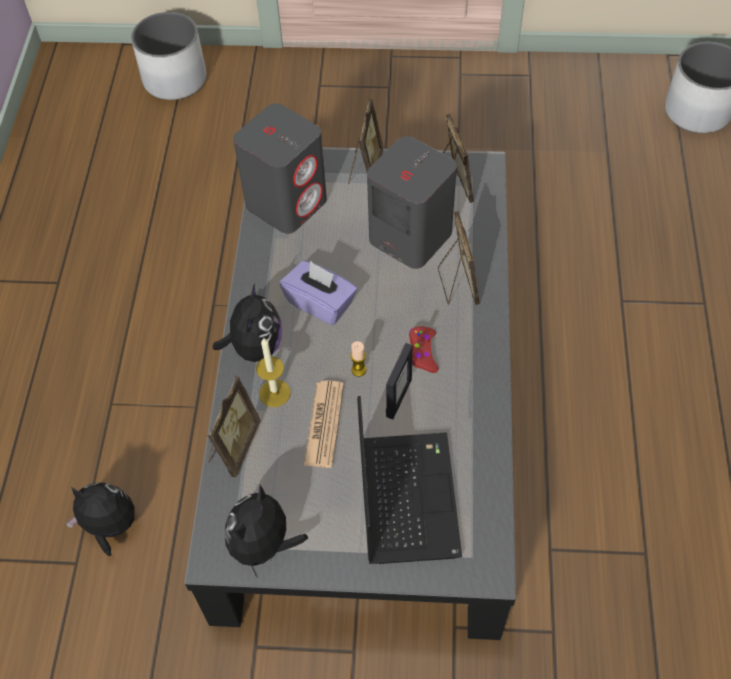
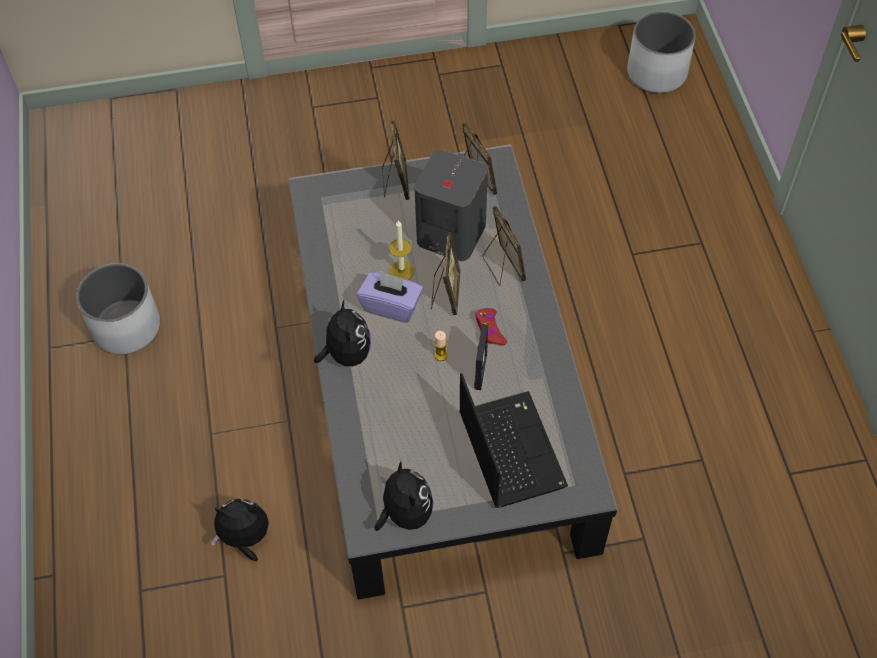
camera: 15 degrees left, 0 degrees up
white planter [131,12,207,100] -> white planter moved to [76,263,160,354]
picture frame [207,376,261,478] -> picture frame moved to [431,232,461,315]
plush toy [225,485,308,578] -> plush toy turned 150 degrees clockwise [374,462,433,531]
grey speaker [233,103,327,234] -> none
candle [256,338,291,407] -> candle moved to [389,220,414,280]
newspaper [304,381,344,468] -> none

